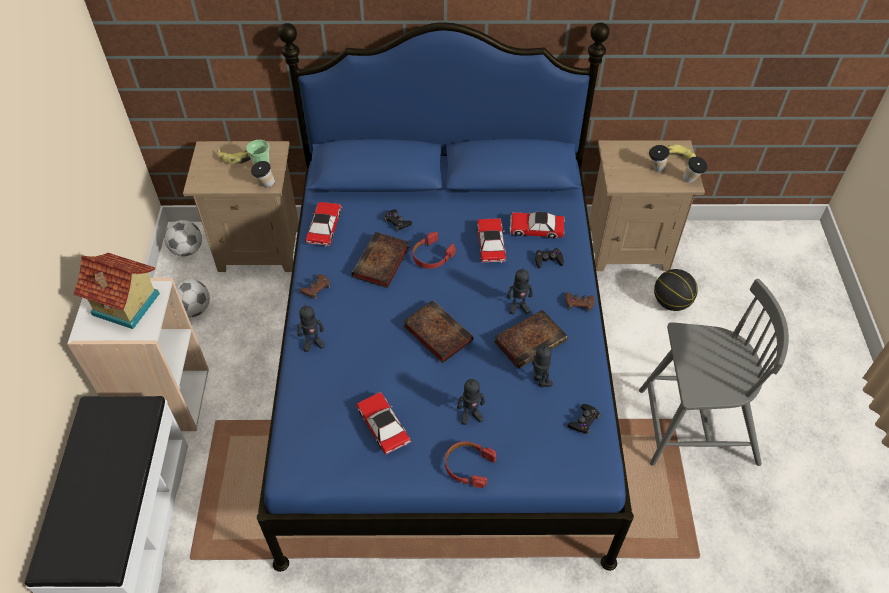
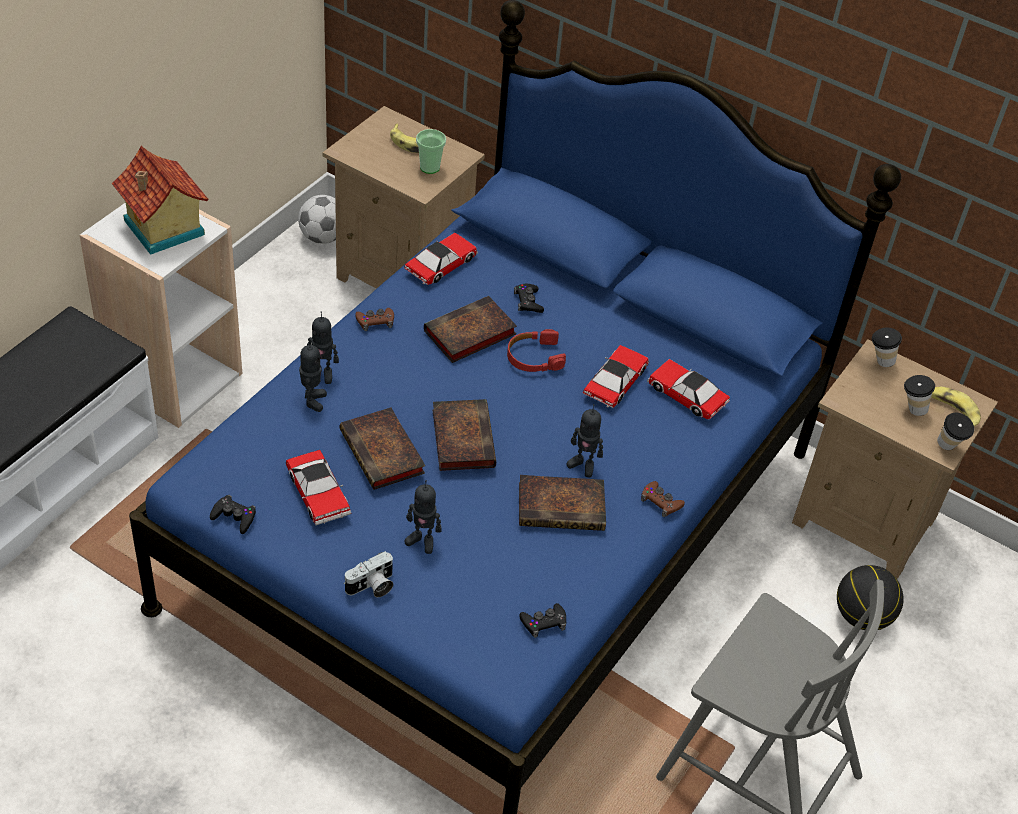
camera: 30 degrees right, 5 degrees down
football [176,279,210,317] -> none
cup [251,161,275,187] -> cup moved to [872,328,902,367]
toy car [356,392,411,455] -> toy car turned 150 degrees clockwise [286,450,351,525]
red headphones [445,441,496,488] -> camera [344,551,393,597]
toy robot [532,343,553,387] -> toy robot moved to [299,339,327,412]
black game controller [535,248,564,268] -> black game controller moved to [210,495,256,534]
none -> book [340,407,425,490]

